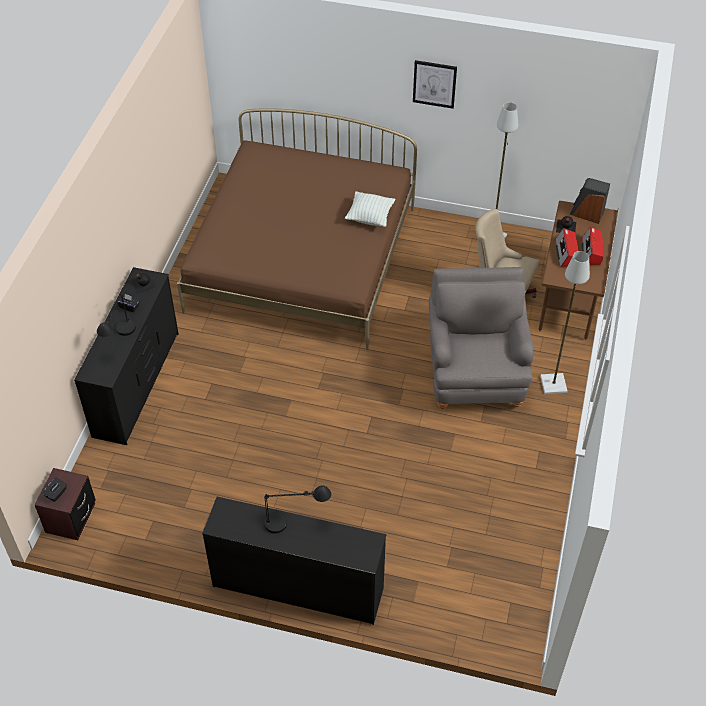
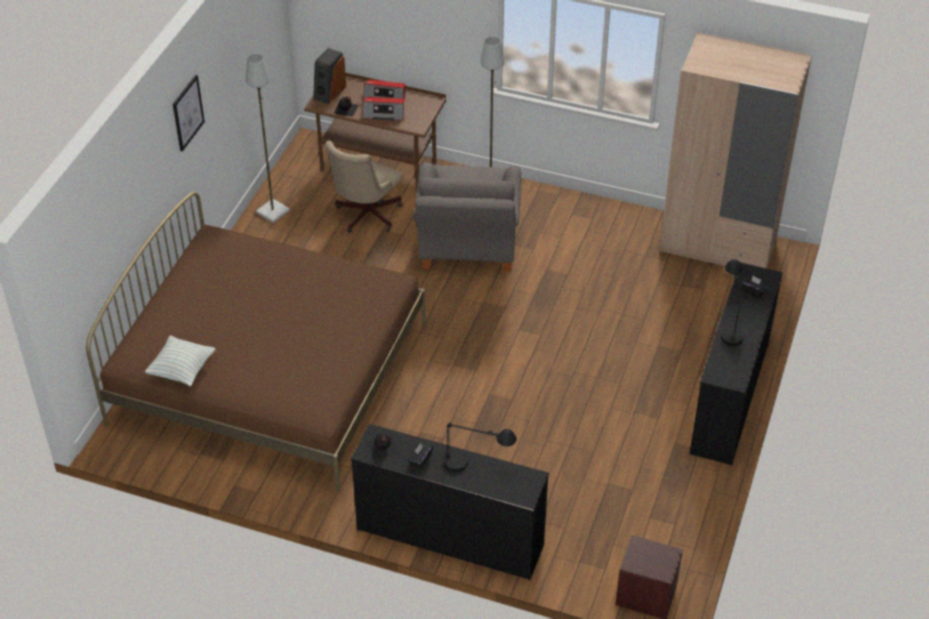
camera: 85 degrees left, 5 degrees down
black tissue box [43,477,67,502] -> black tissue box moved to [742,276,768,298]
pillow [345,191,395,227] -> pillow moved to [145,336,216,386]
grey armchair [429,267,533,409] -> grey armchair turned 90 degrees counterclockwise [414,162,521,273]
none -> beige wardrobe [659,33,812,269]

